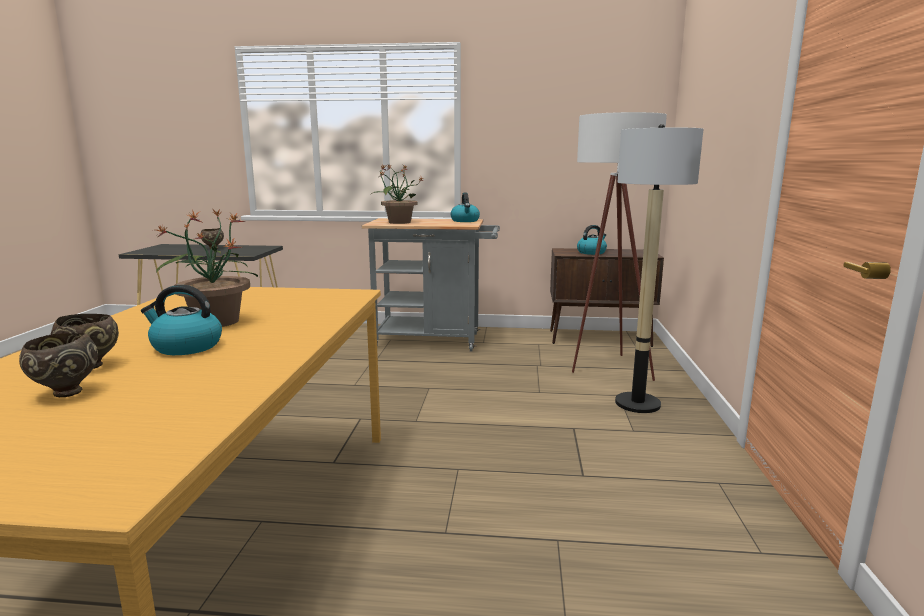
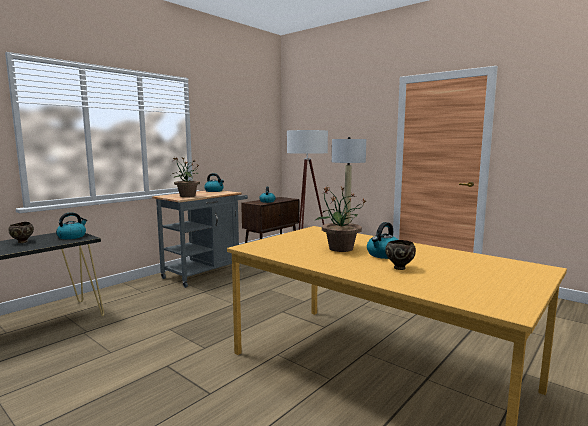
camera: 55 degrees left, 5 degrees down
brown bowl [19,333,98,397] -> none
none -> kettle [56,212,87,239]

